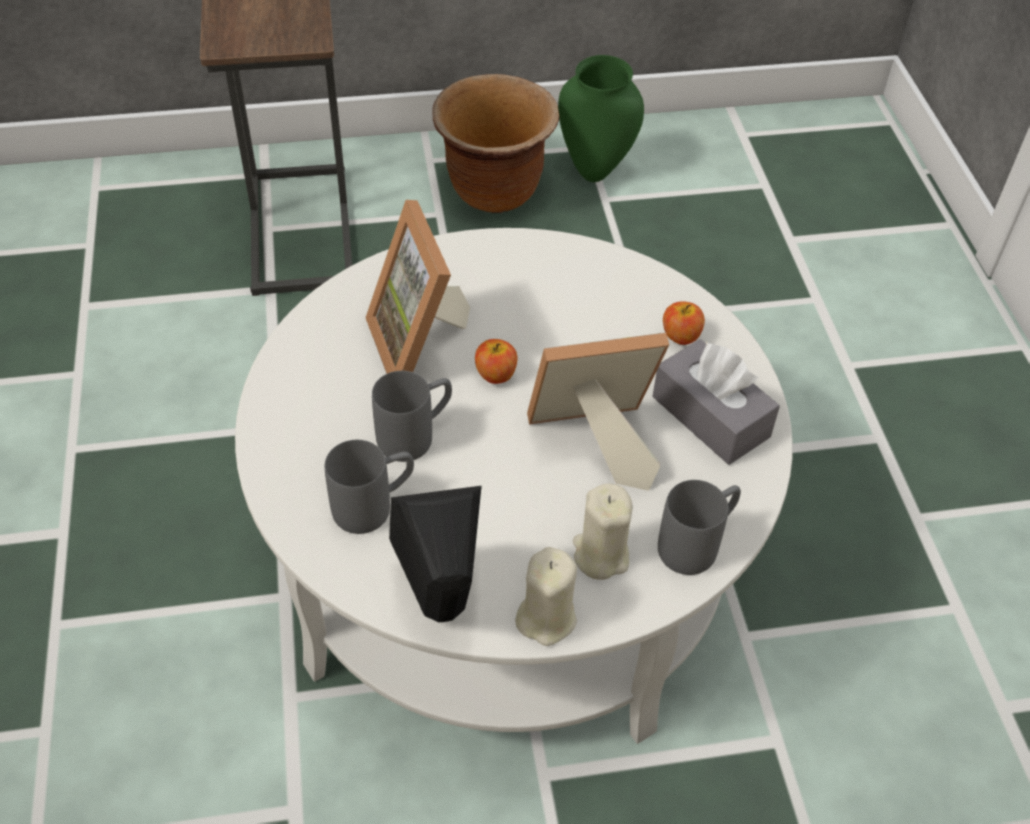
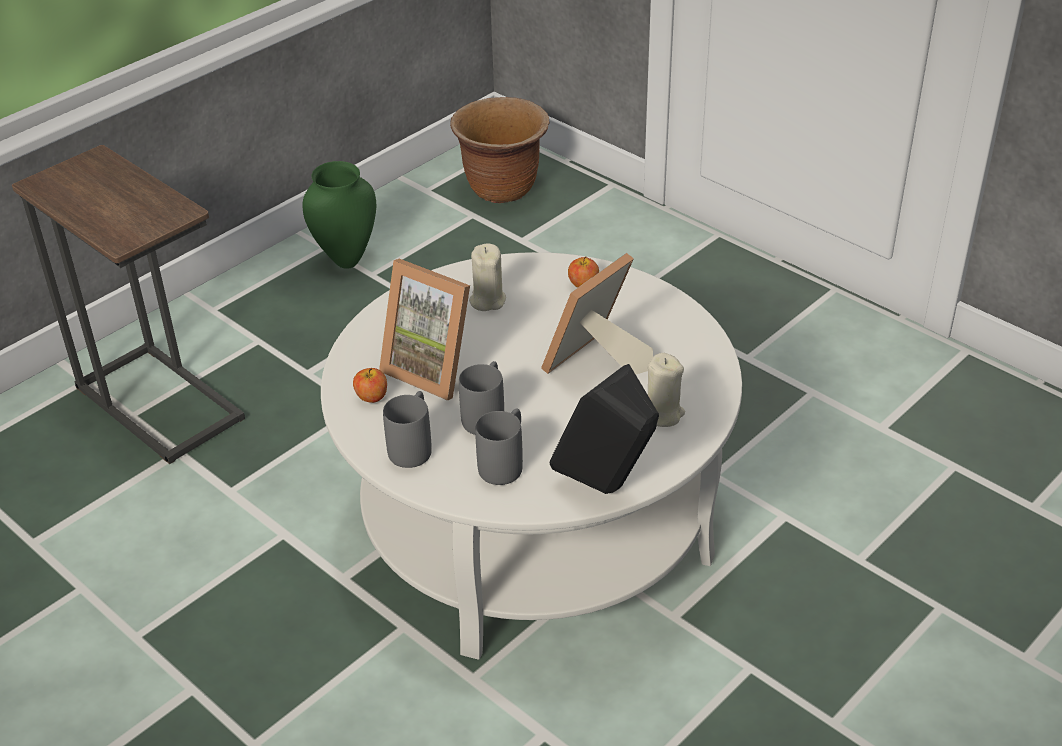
camera: 35 degrees left, 10 degrees down
brown planter [432,74,559,213] -> brown planter moved to [450,97,550,203]
apple [475,339,517,384] -> apple moved to [353,368,387,403]
beige candle [515,547,577,646] -> beige candle moved to [469,244,506,311]
grey tissue box [652,339,780,465] -> none
grey mug [658,480,741,575] -> grey mug moved to [383,391,432,468]

